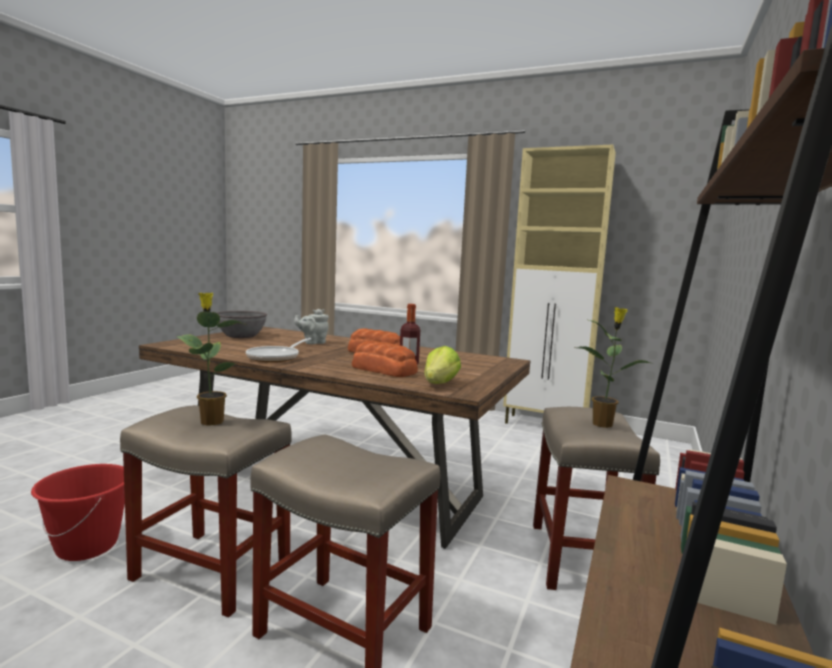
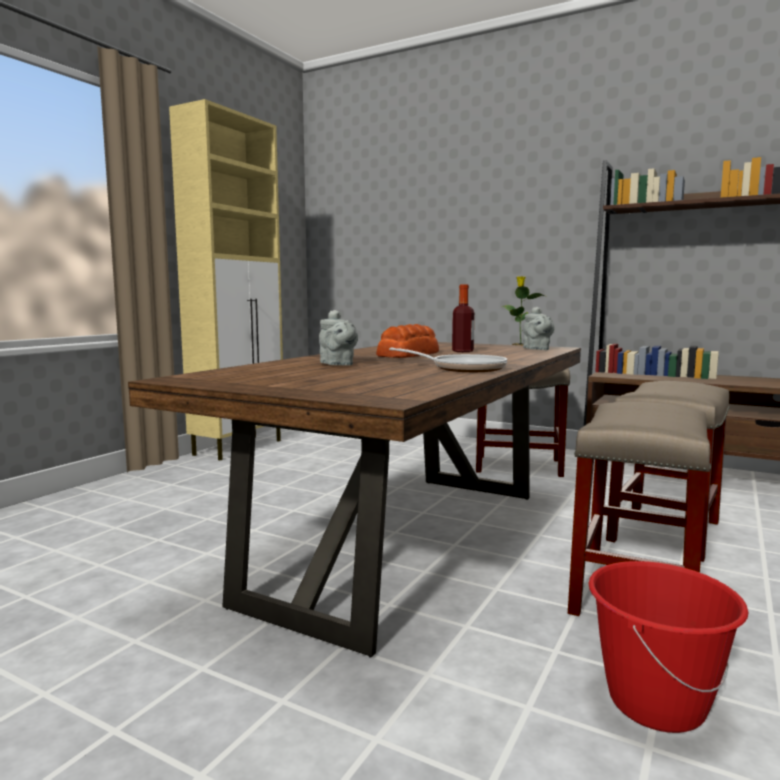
camera: 85 degrees left, 0 degrees up
potted plant [176,293,247,426] -> none
grey bowl [217,311,267,338] -> none
bread [352,341,418,377] -> none
lettuce [424,346,461,384] -> grey teapot [523,307,554,350]

